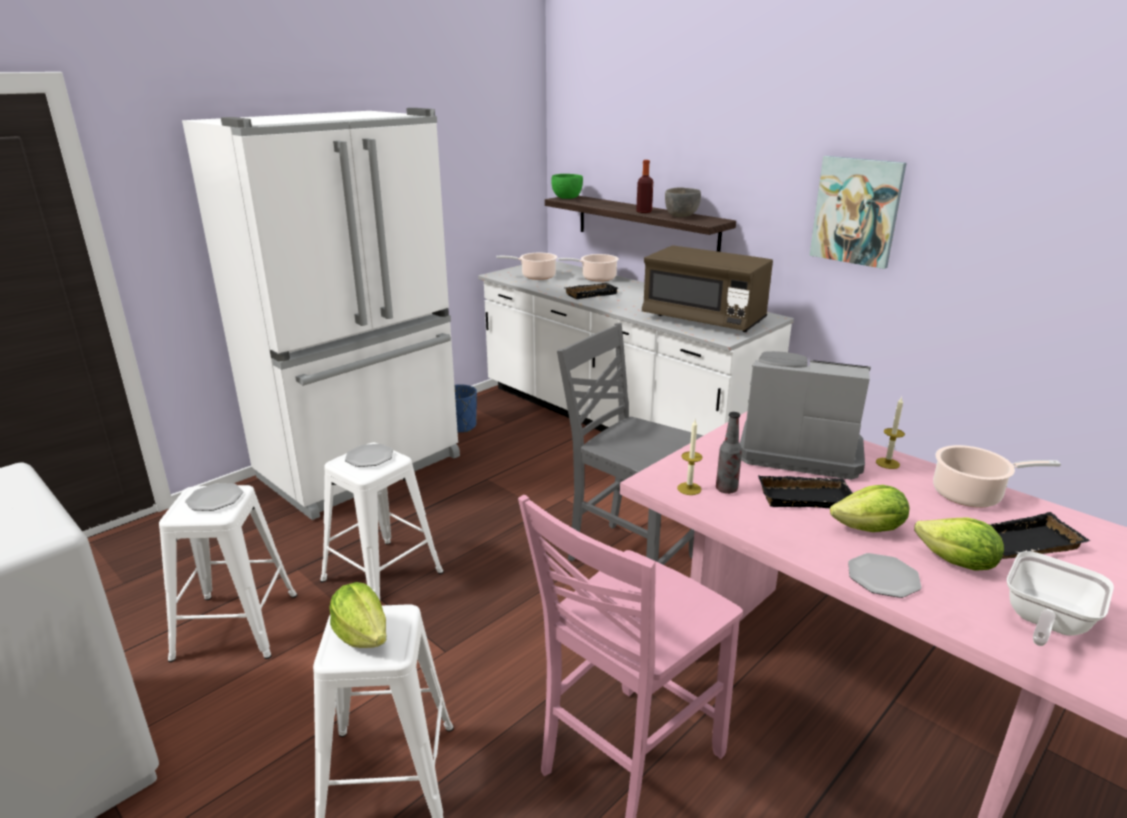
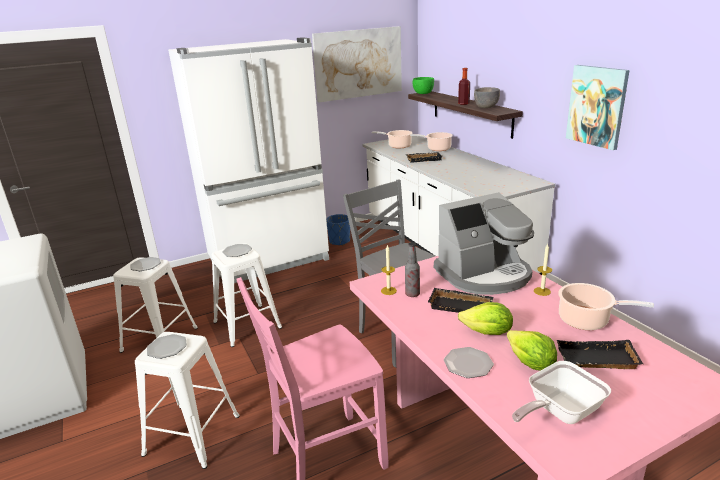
camera: 20 degrees right, 0 degrees up
lettuce [329,582,387,648] -> plate [147,334,187,359]
brown microwave [642,245,773,332] -> none
coffee machine [740,351,871,480] -> coffee machine turned 120 degrees clockwise [434,192,534,295]
none -> picture [312,26,402,102]

